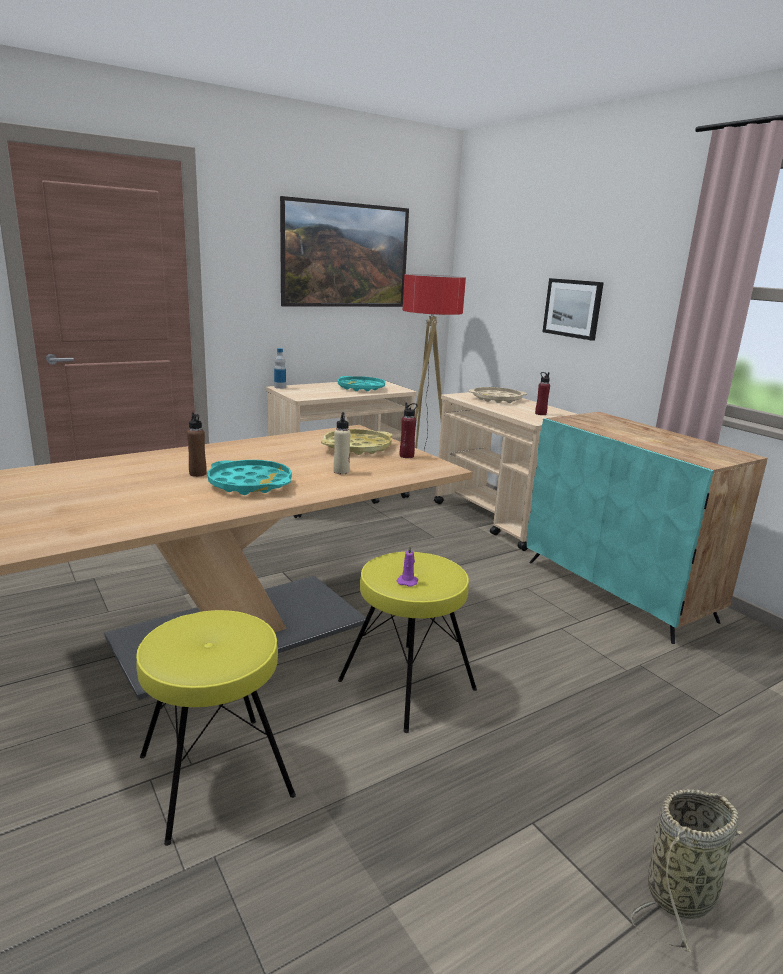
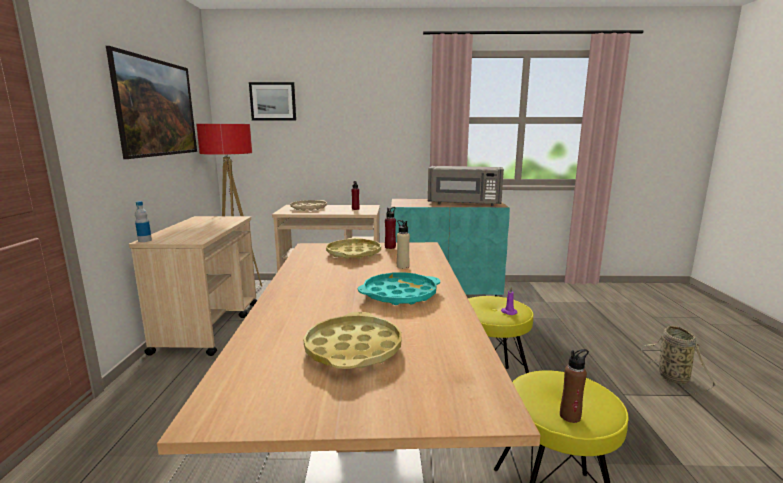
camera: 55 degrees left, 5 degrees down
brown bottle [187,413,207,477] -> brown bottle moved to [560,349,589,423]
turquoise tray [338,376,385,391] -> none
picture [543,278,604,341] -> picture moved to [249,82,296,121]
none -> yellow tray [303,312,402,369]
none -> grey microwave [428,166,504,206]

